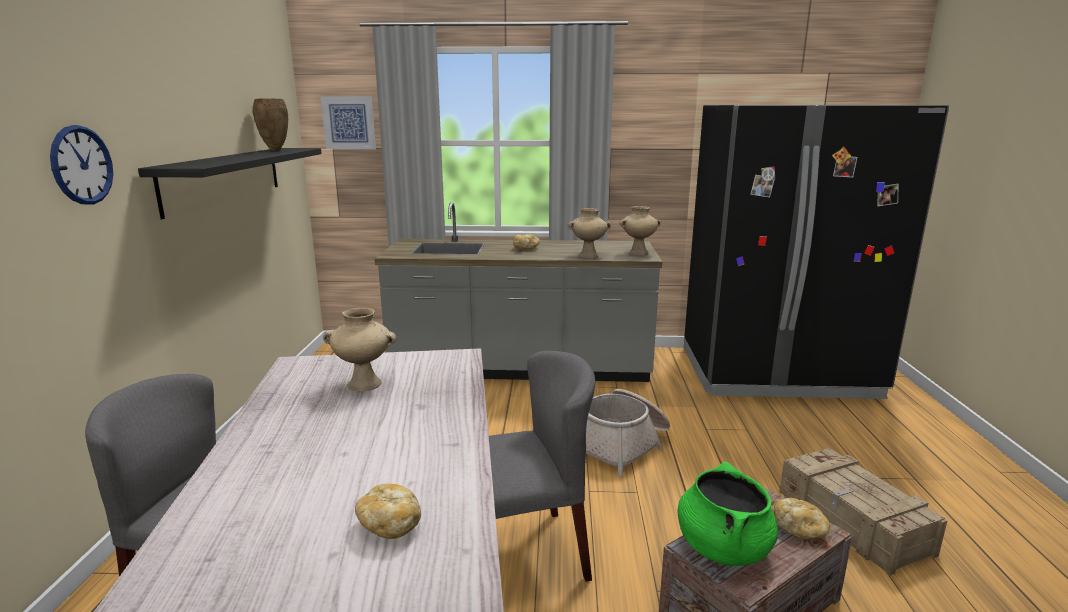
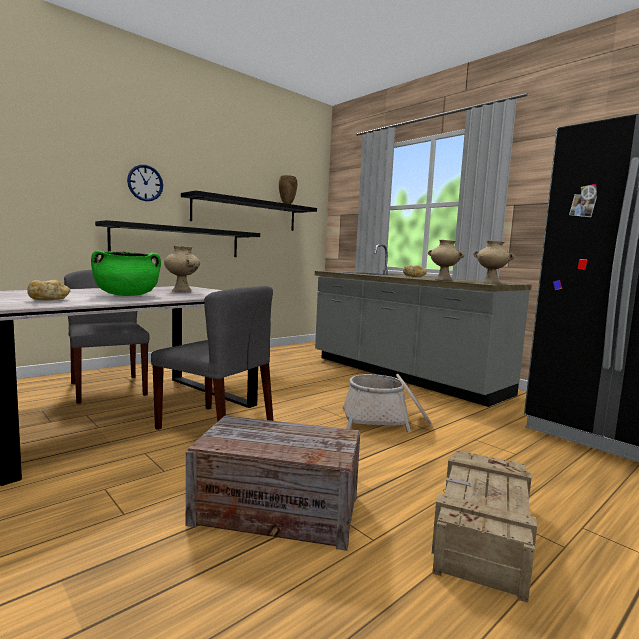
camera: 45 degrees right, 10 degrees down
picture [321,97,376,149] -> none
green cooking pot [677,462,778,566] -> green cooking pot moved to [91,250,161,296]
bread [772,498,830,539] -> none
none -> black shelf [95,220,260,257]

